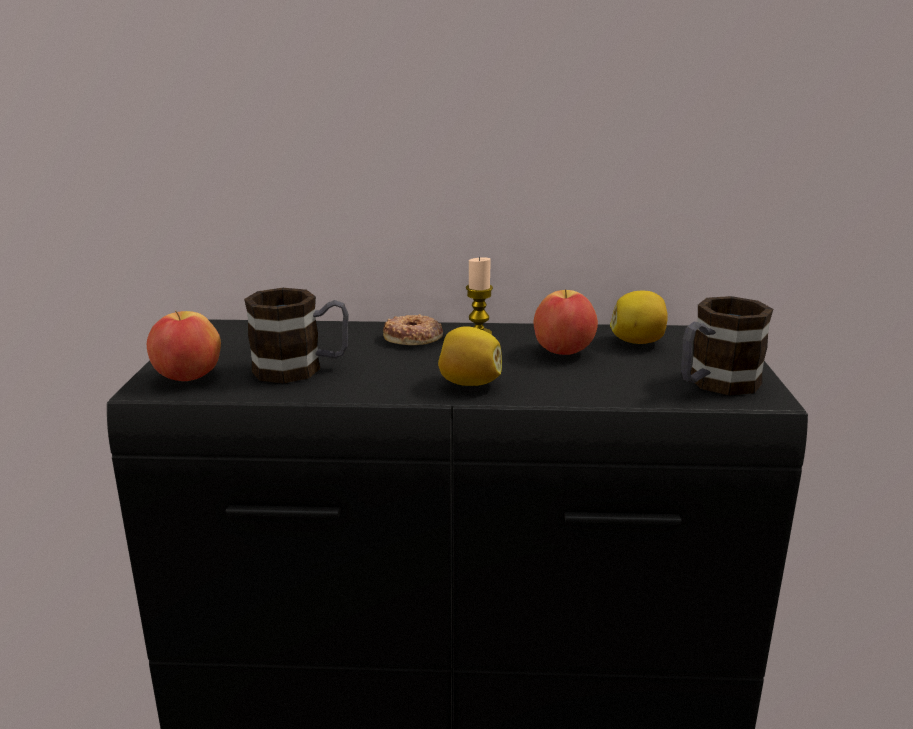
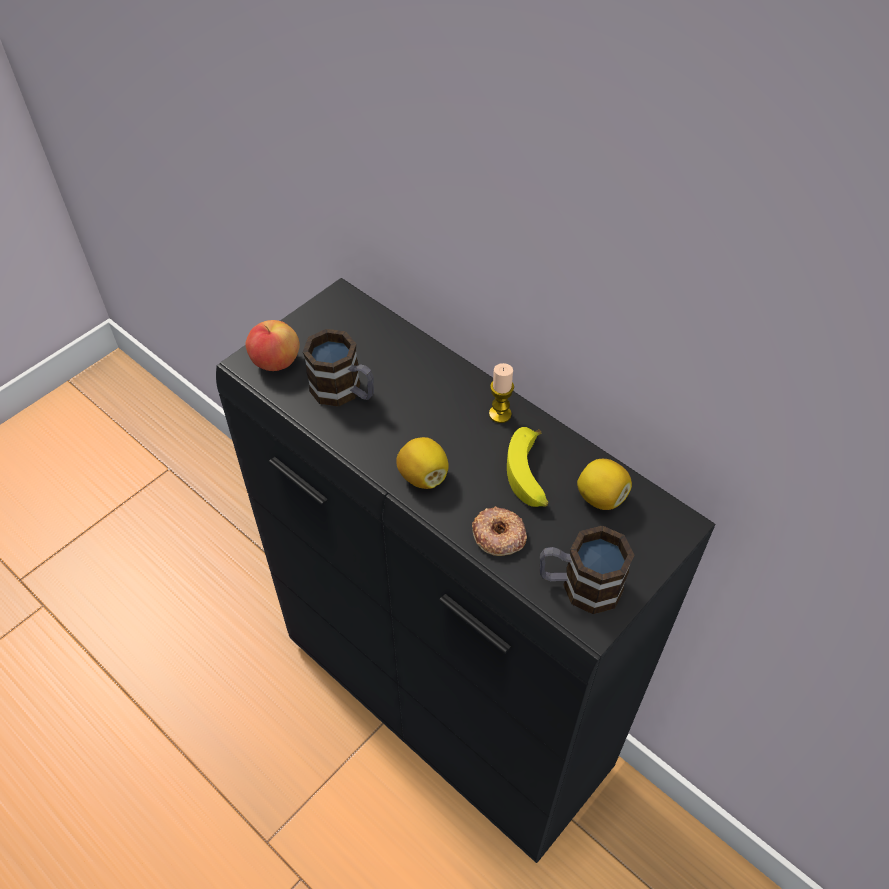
camera: 40 degrees right, 30 degrees up
donut [383,314,443,345] -> donut moved to [472,506,527,556]
apple [534,289,598,355] -> banana [507,427,548,507]

